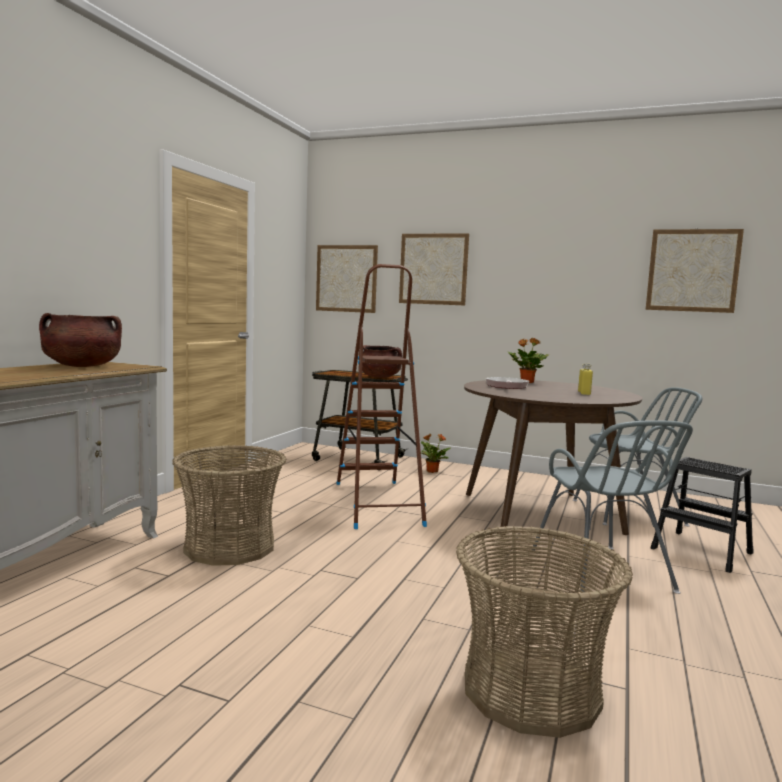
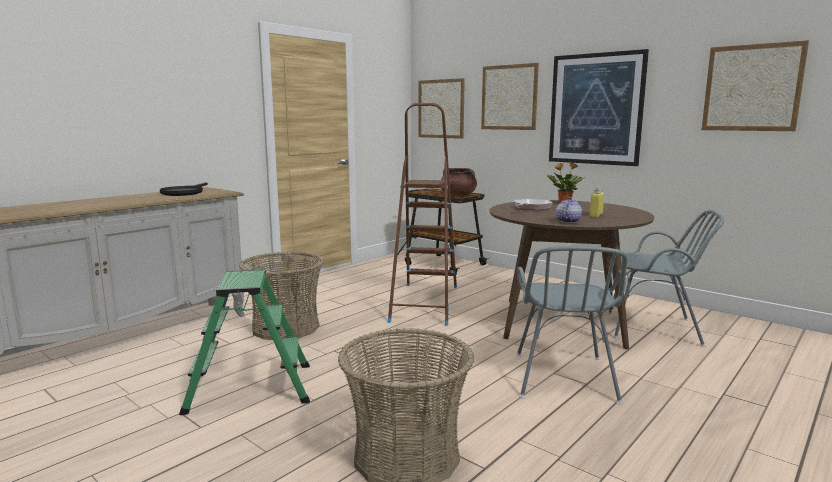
camera: 20 degrees right, 5 degrees up
brown cooking pot [39,313,122,367] -> black frying pan [160,182,208,196]
potted plant [420,434,450,473] -> none
black step ladder [651,457,754,573] -> none
none -> green step ladder [179,269,310,415]
none -> picture [549,49,649,166]
none -> teapot [556,197,582,223]

